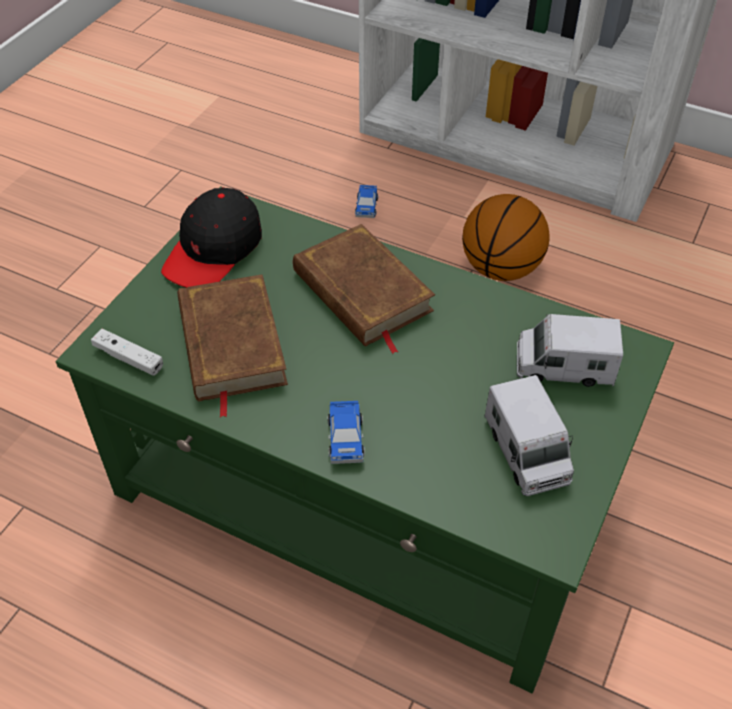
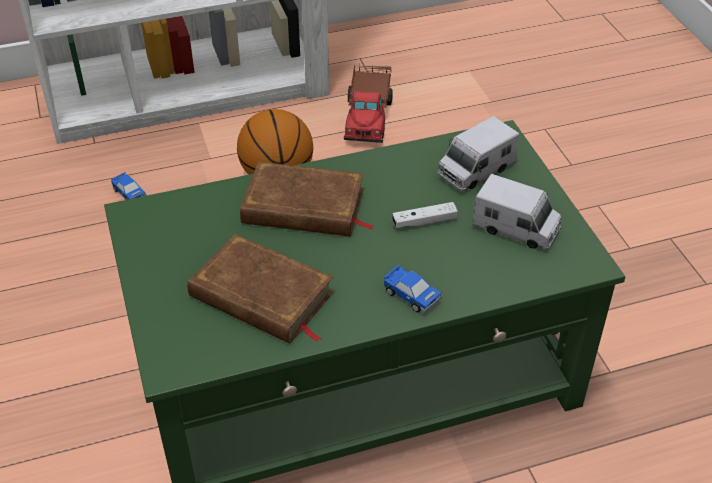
camera: 45 degrees left, 5 degrees down
white game controller [91,328,163,376] -> white game controller moved to [392,202,458,228]
black cap [161,188,262,288] -> none
none -> toy truck [344,65,393,143]

